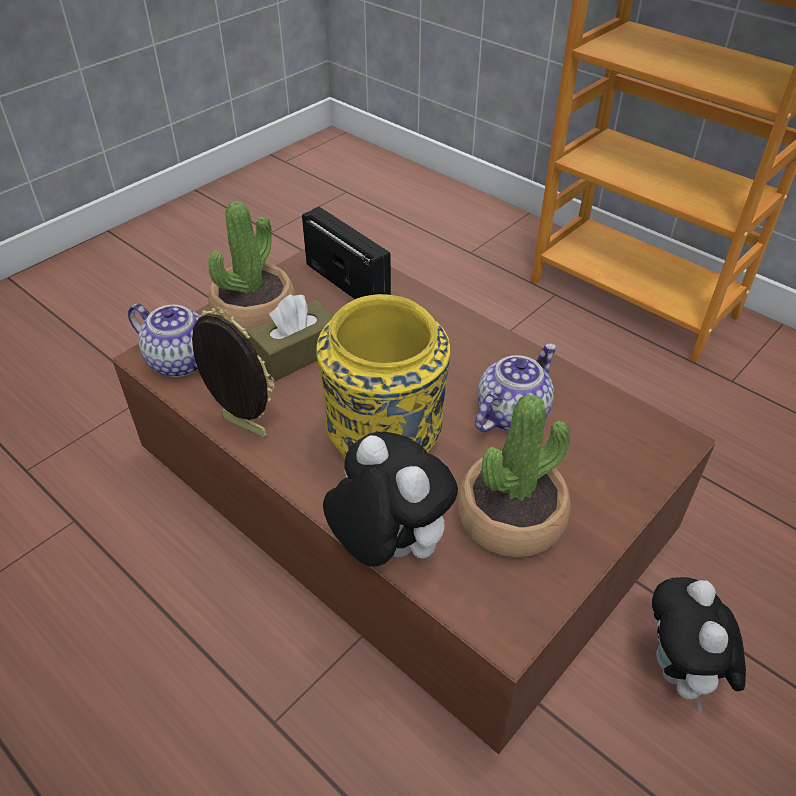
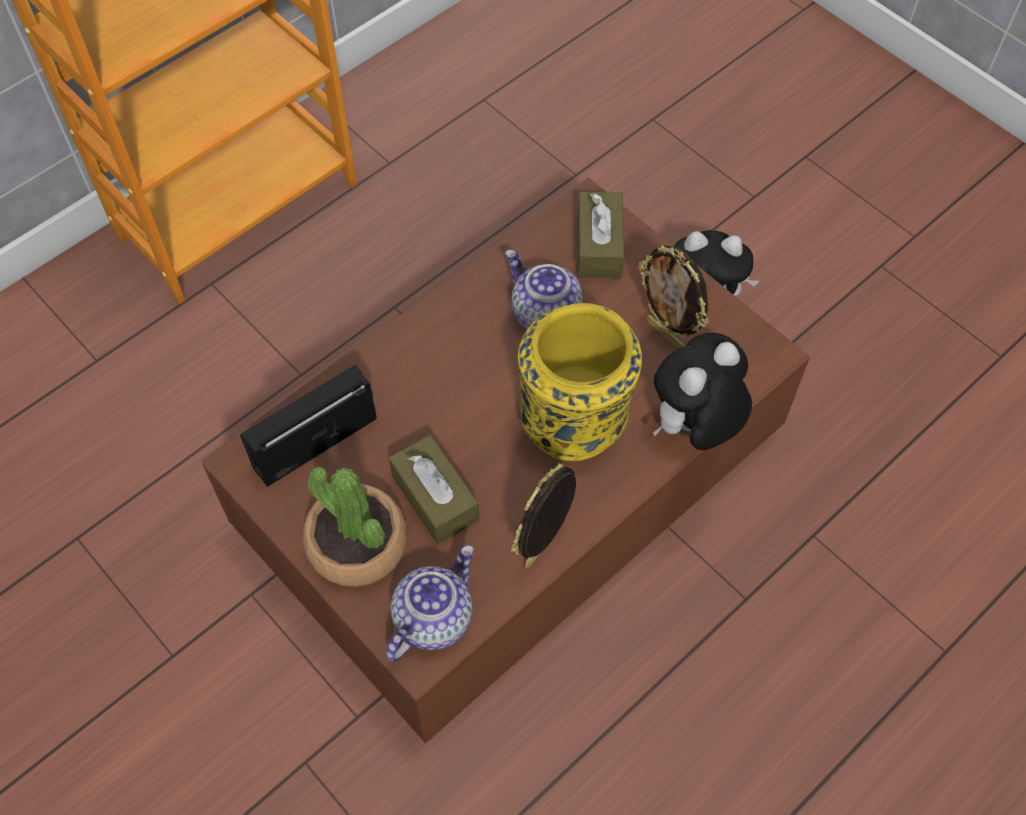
camera: 85 degrees left, 15 degrees up
potted plant [457,394,571,558] -> picture frame [639,245,709,349]
none -> brown tissue box [578,192,624,279]

